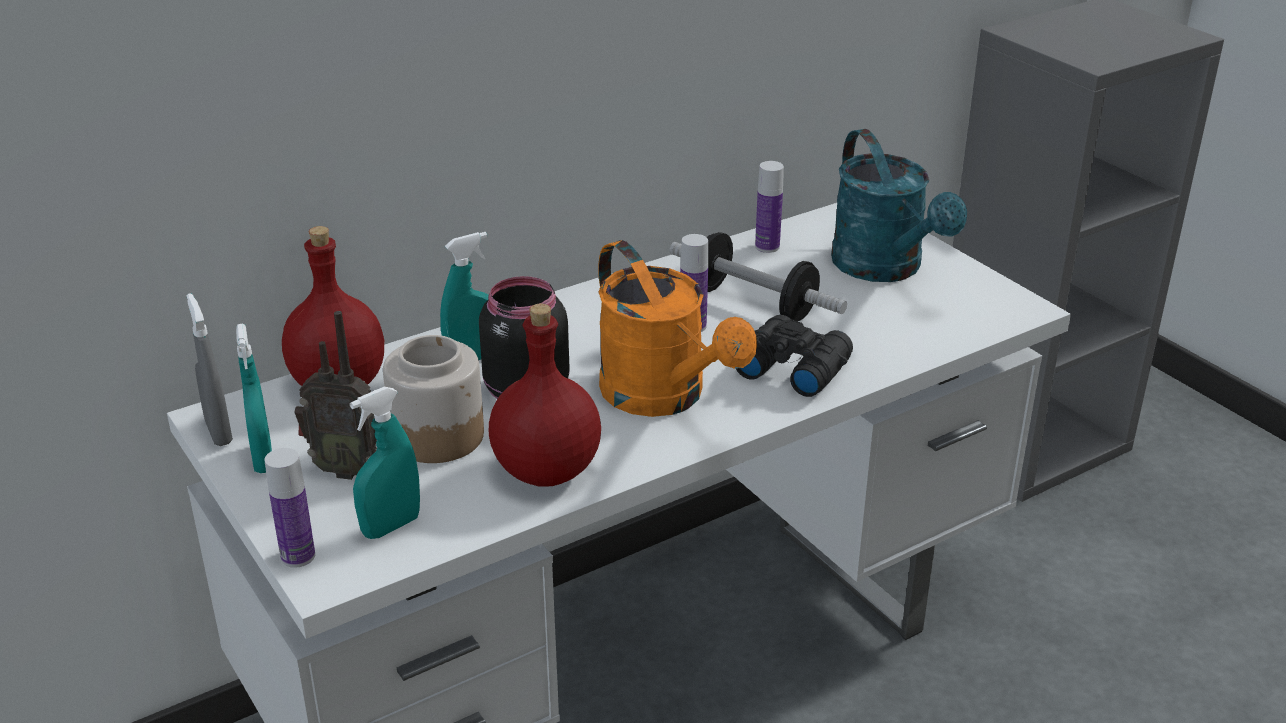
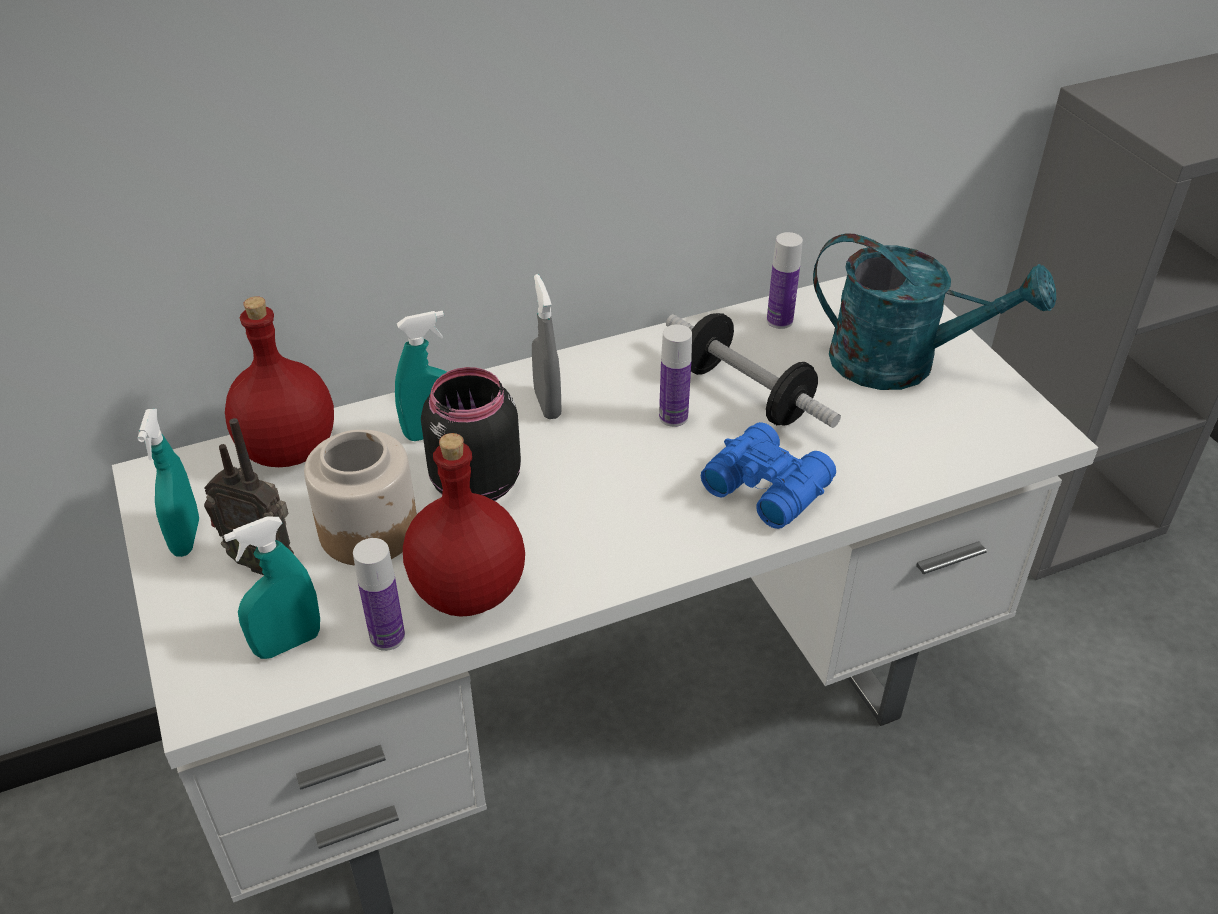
camera: 10 degrees right, 10 degrees up
grey spray bottle [187,293,233,446] -> grey spray bottle moved to [532,274,561,419]
bottle [264,448,315,568] -> bottle moved to [353,538,405,651]
orange watering can [598,240,757,417] -> none
black binoculars [736,315,853,397] -> blue binoculars [701,422,836,529]
turquoise watering can [831,129,967,282] -> turquoise watering can turned 60 degrees counterclockwise [813,234,1056,390]

